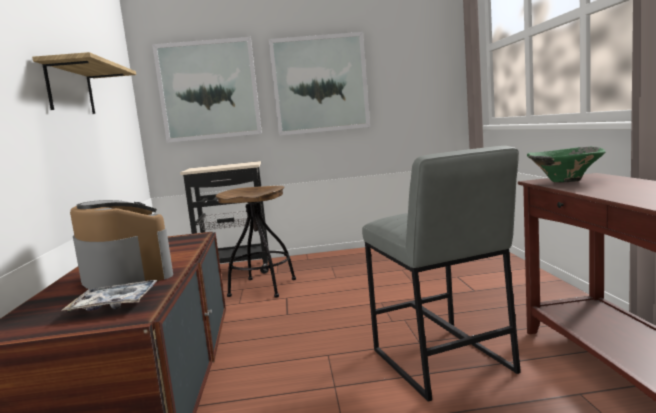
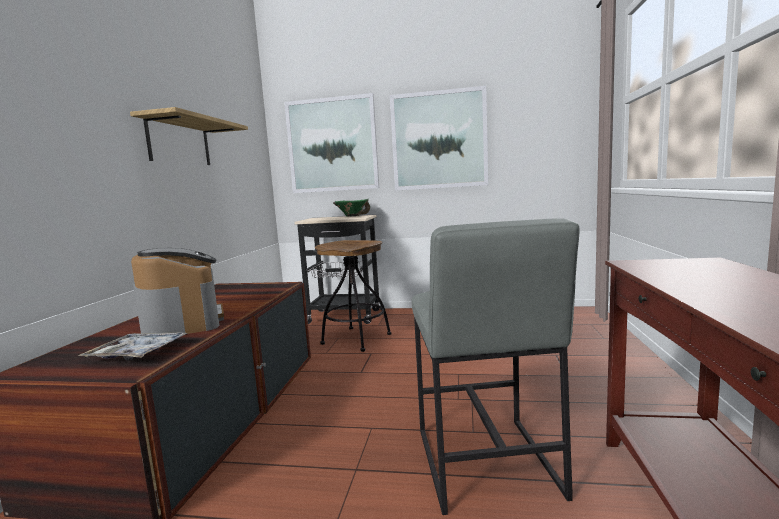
camera: 15 degrees right, 0 degrees up
green bowl [527,146,606,182] -> green bowl moved to [333,199,370,216]

